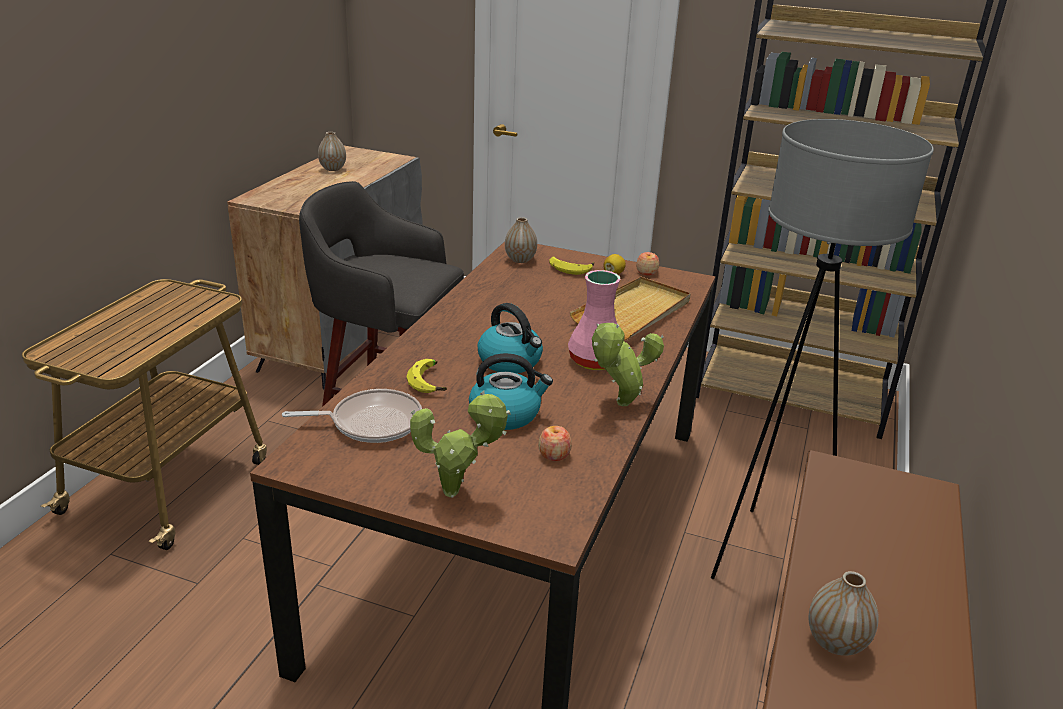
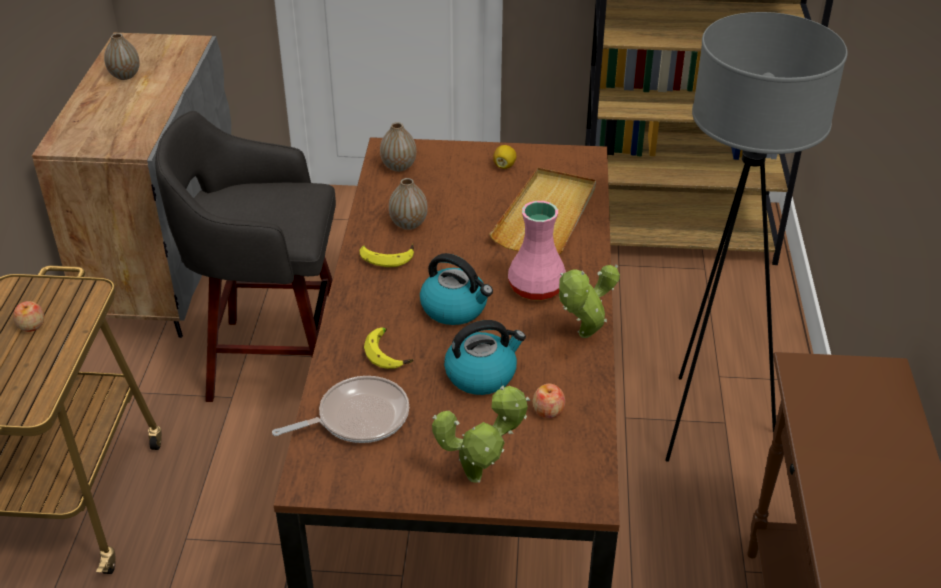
camera: 15 degrees left, 10 degrees up
banana [549,256,594,275] -> banana moved to [360,244,414,267]
apple [636,252,659,275] -> apple moved to [13,301,44,332]
vase [808,571,879,656] -> vase moved to [389,178,428,230]

